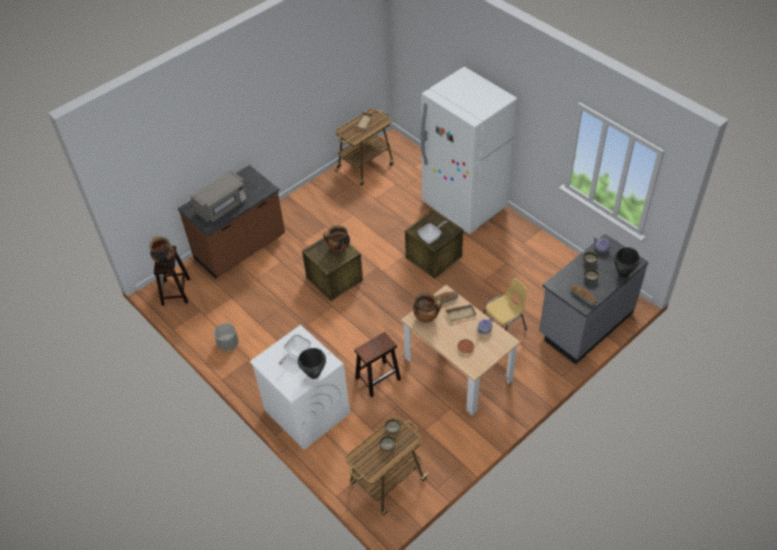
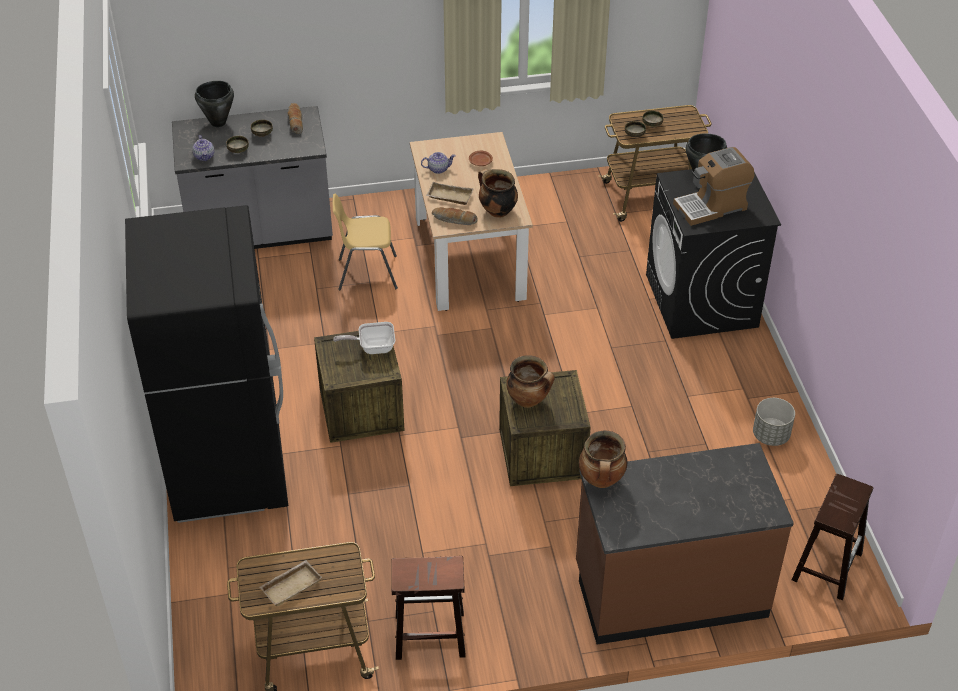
camera: 150 degrees left, 5 degrees down
cooking pot [150,236,174,265] -> cooking pot moved to [579,431,627,488]
grey microwave [191,170,247,222] -> none
white washing machine [249,325,350,450] -> black washing machine [646,169,781,339]
frying pan [279,334,311,365] -> coffee machine [673,147,754,226]
brown stool [354,332,401,398] -> brown stool moved to [392,556,466,660]
white fridge [421,67,518,234] -> black fridge [125,205,288,523]

